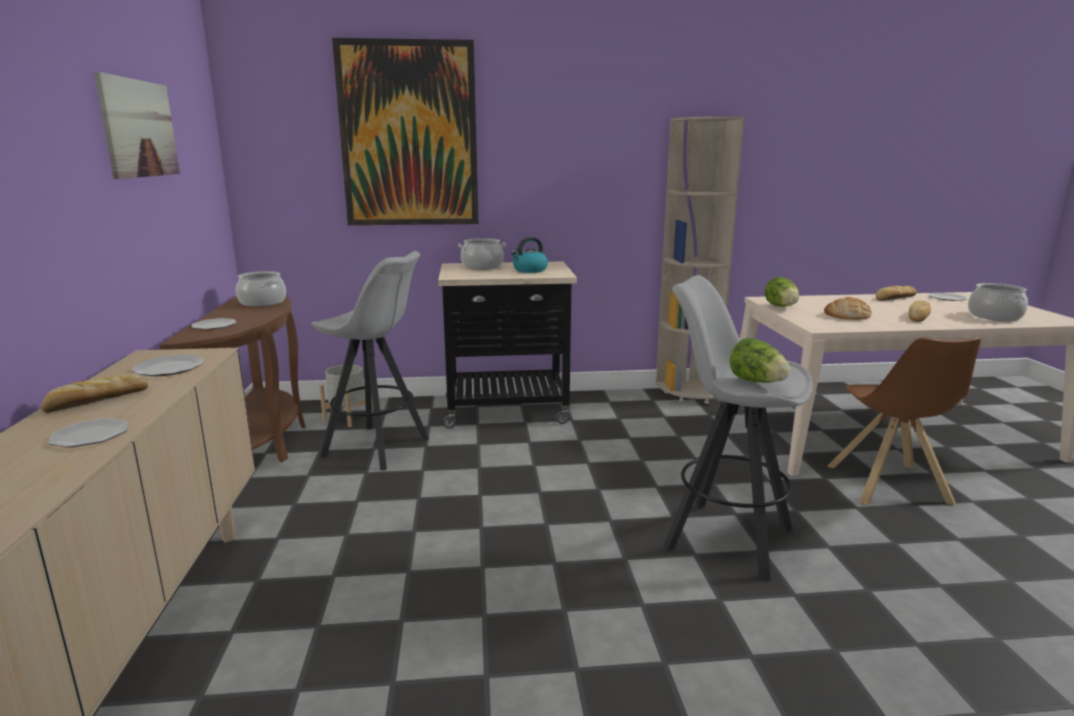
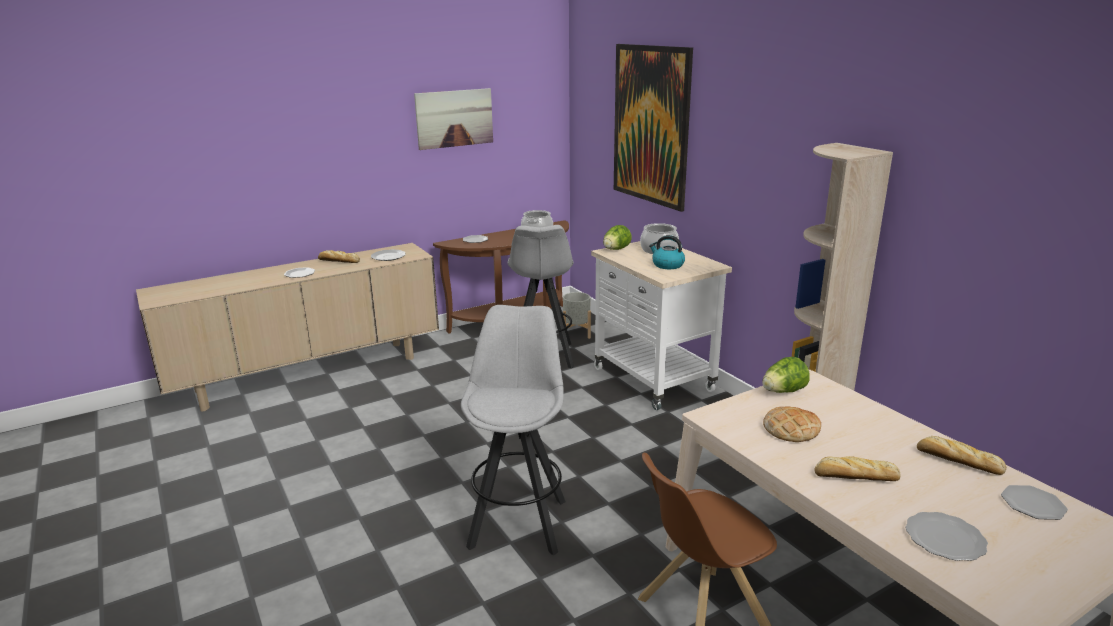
camera: 65 degrees right, 5 degrees up
black cart [438,262,577,429] -> white cart [591,241,732,410]
lettuce [730,338,791,383] -> lettuce moved to [603,225,632,250]
cooking pot [968,283,1028,321] -> plate [905,512,988,561]

